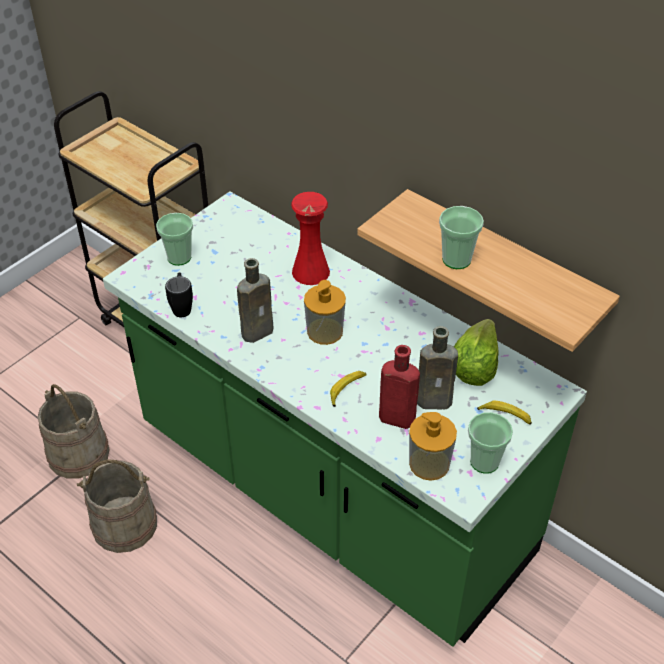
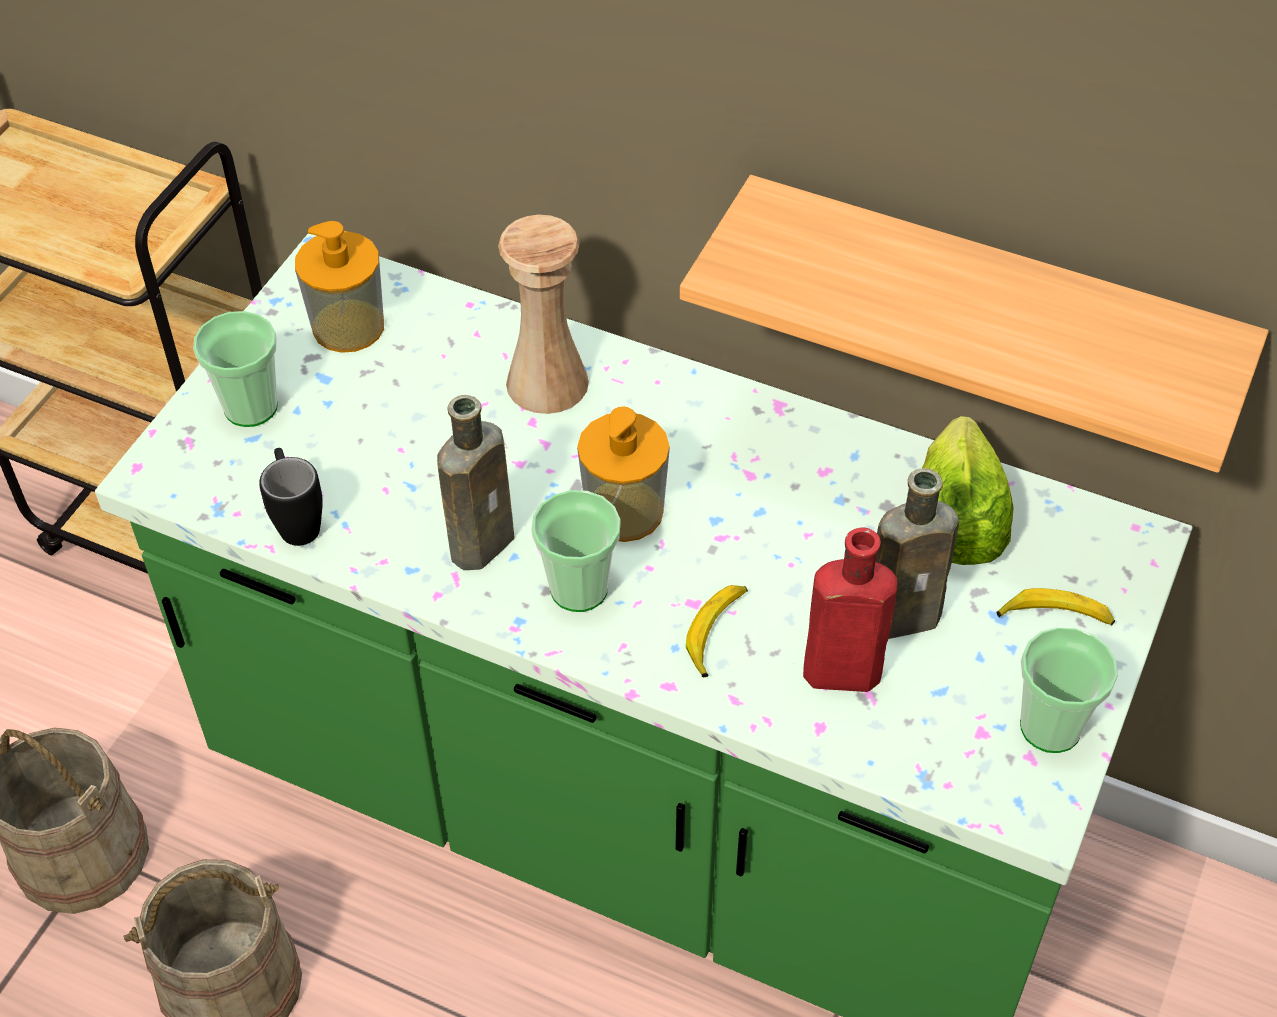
camera: 15 degrees left, 5 degrees up
red vase [291,192,330,285] -> beige vase [498,215,589,414]
soap dispenser [409,412,457,481] -> soap dispenser moved to [295,221,384,353]
cup [439,206,484,269] -> cup moved to [531,490,621,612]

